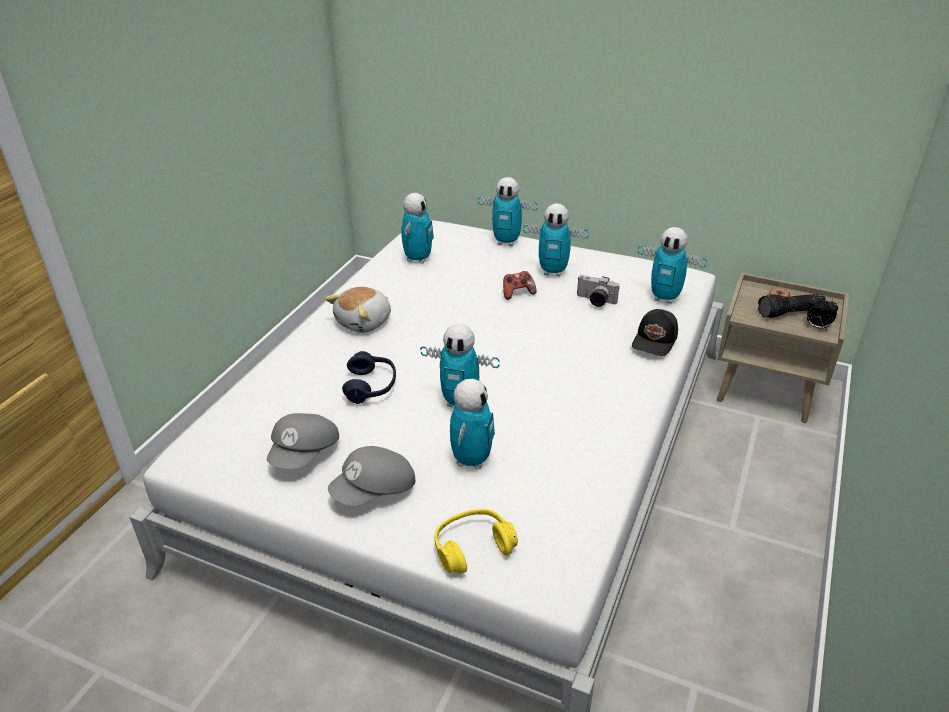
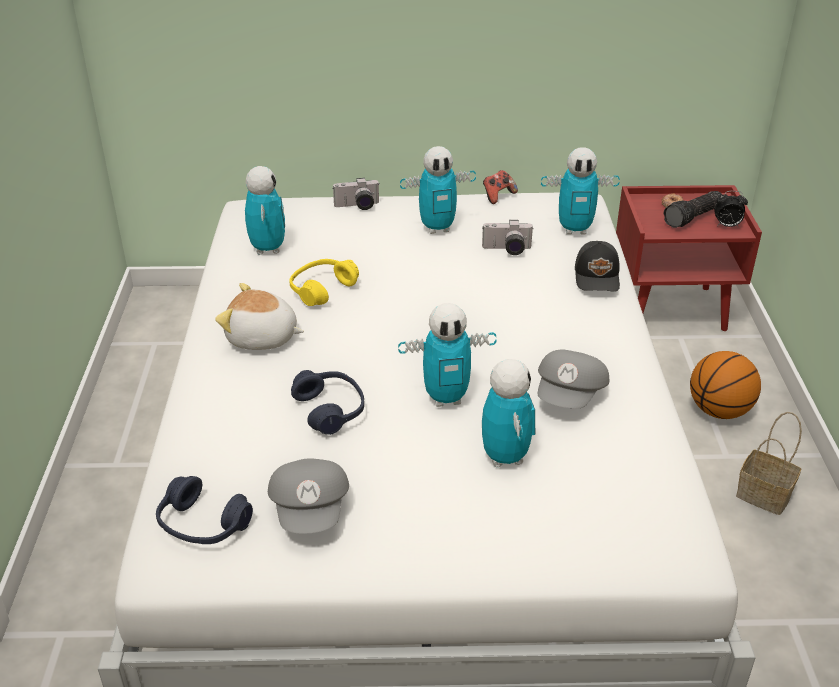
camera: 25 degrees left, 0 degrees up
plush toy [325,287,391,333] -> plush toy turned 90 degrees clockwise [215,283,304,350]
grey cap [328,446,415,507] -> grey cap moved to [538,349,609,408]
yellow headphones [435,509,518,573] -> yellow headphones moved to [289,259,359,306]
toy robot [478,177,538,246] -> camera [333,178,380,210]
game controller [503,271,537,300] -> game controller moved to [483,170,518,204]
beige nightstand [717,272,849,423] -> red nightstand [616,185,762,331]
none -> blue headphones [156,476,253,544]
none -> basketball [690,351,761,419]
none -> basket [736,412,802,515]

